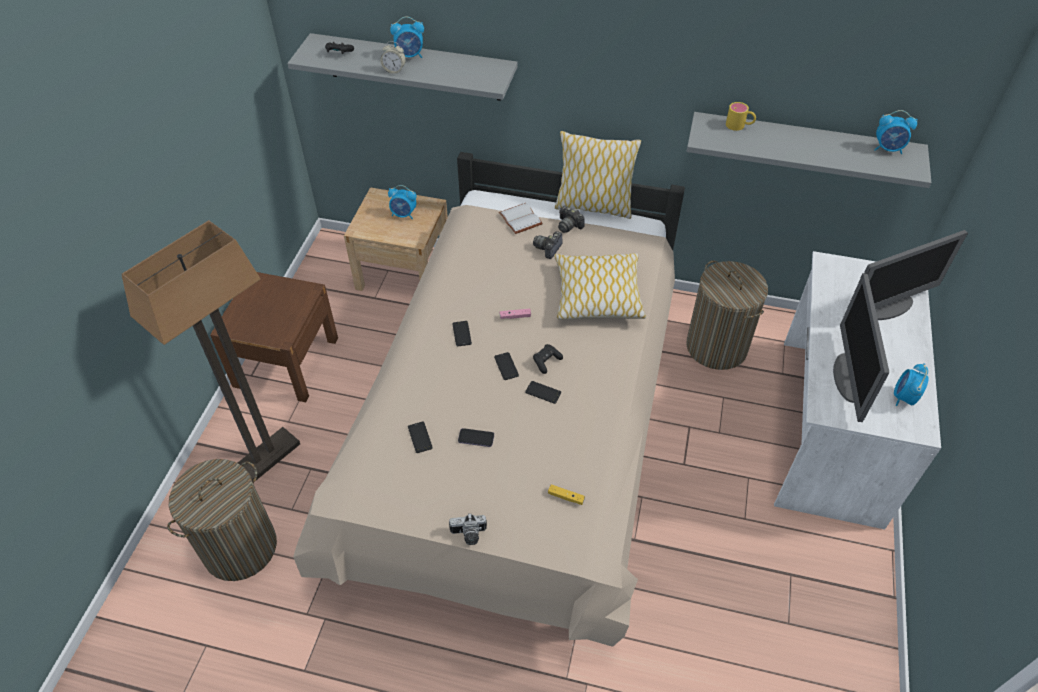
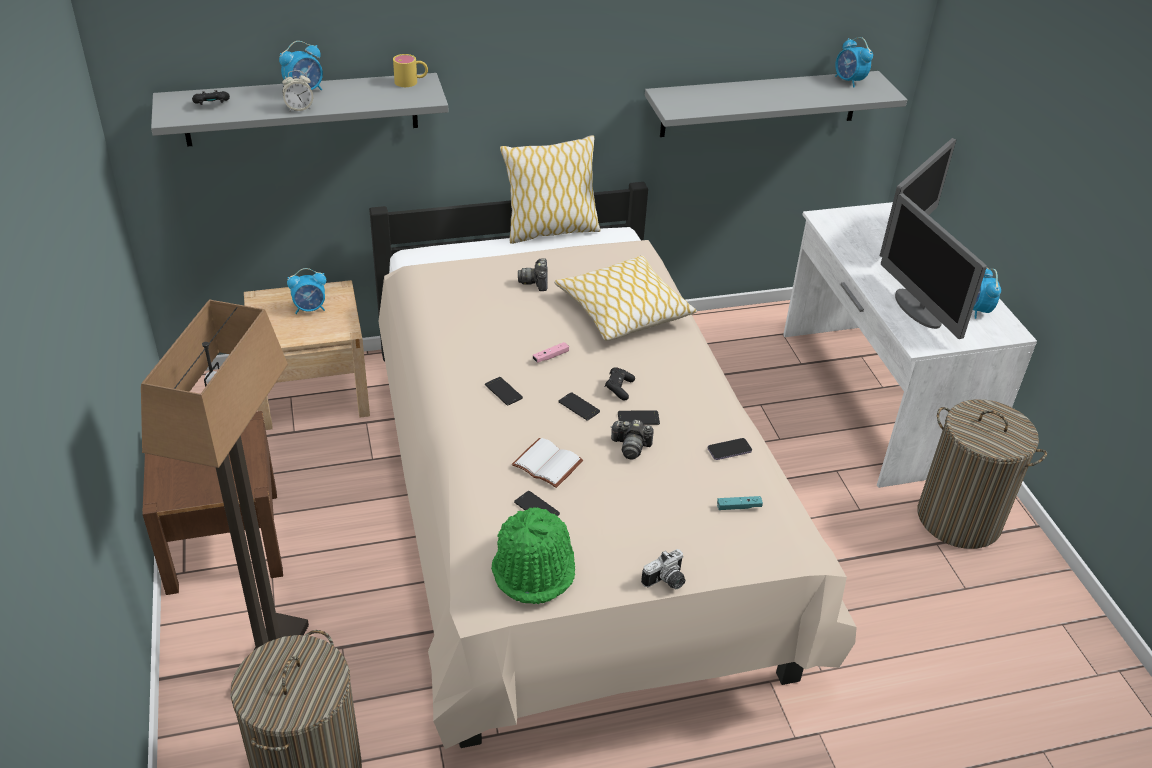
camera: 30 degrees left, 10 degrees down
phone [458,428,494,447] -> phone moved to [708,438,752,460]
white book [499,203,543,234] -> white book moved to [512,438,583,488]
yellow game controller [548,484,585,505] -> turquoise game controller [717,496,763,510]
camera [558,206,585,233] -> camera moved to [611,420,654,460]
laundry basket [686,261,768,370] -> laundry basket moved to [918,399,1047,549]
yellow mug [726,102,756,131] -> yellow mug moved to [393,54,428,87]
alarm clock [874,110,918,154] -> alarm clock turned 75 degrees clockwise [835,37,873,88]
none -> green hat [491,507,575,604]

